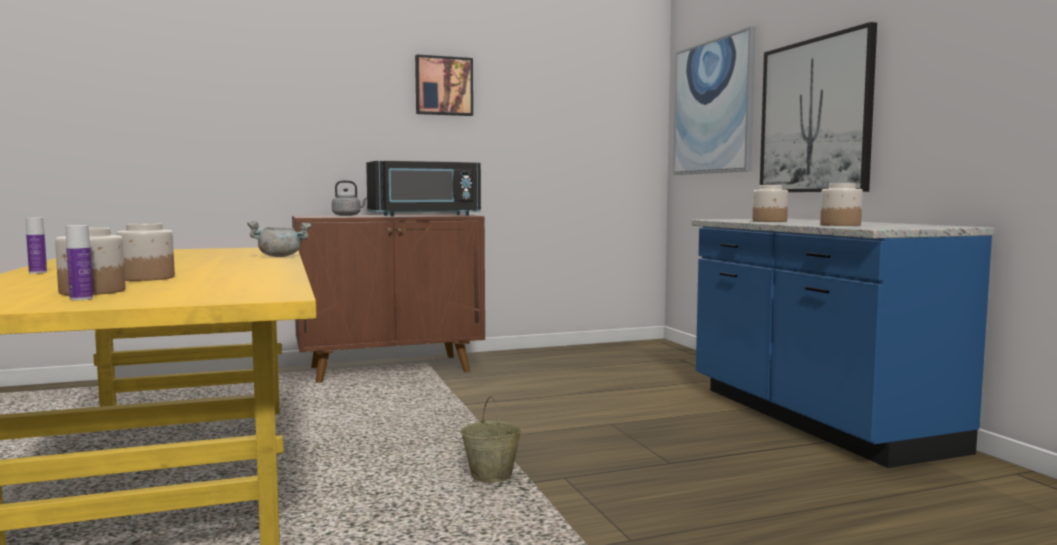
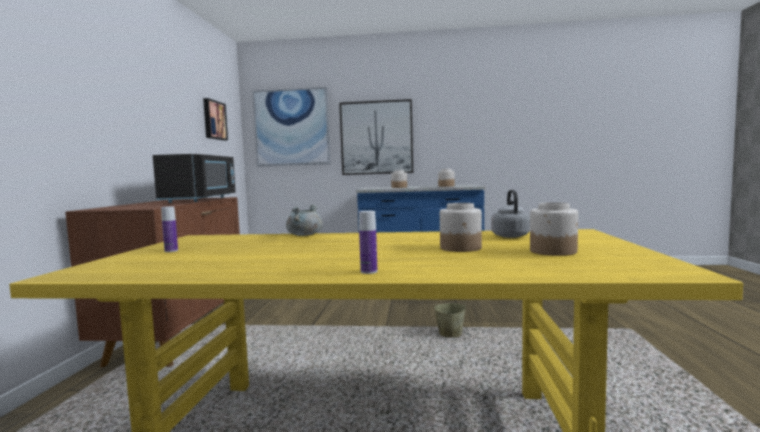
camera: 65 degrees left, 0 degrees up
bottle [66,225,93,300] -> bottle moved to [161,206,178,252]
grey kettle [332,180,367,216] -> grey kettle moved to [491,190,530,238]
picture [415,55,473,116] -> picture moved to [203,98,228,140]

